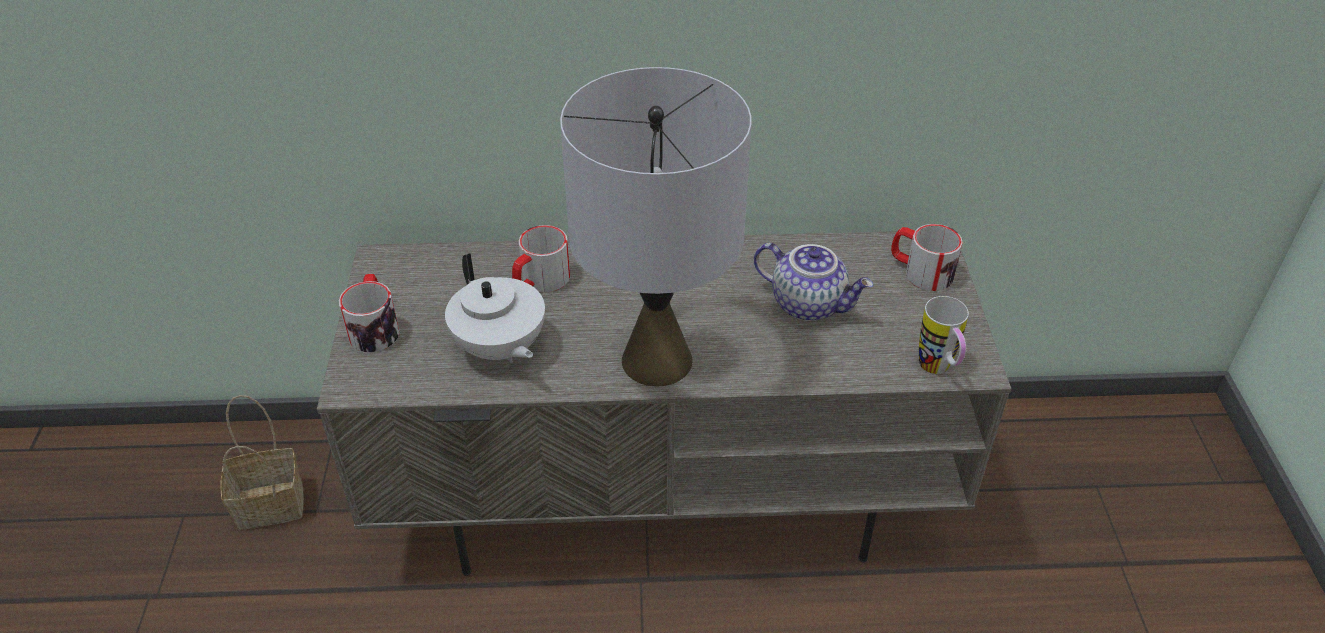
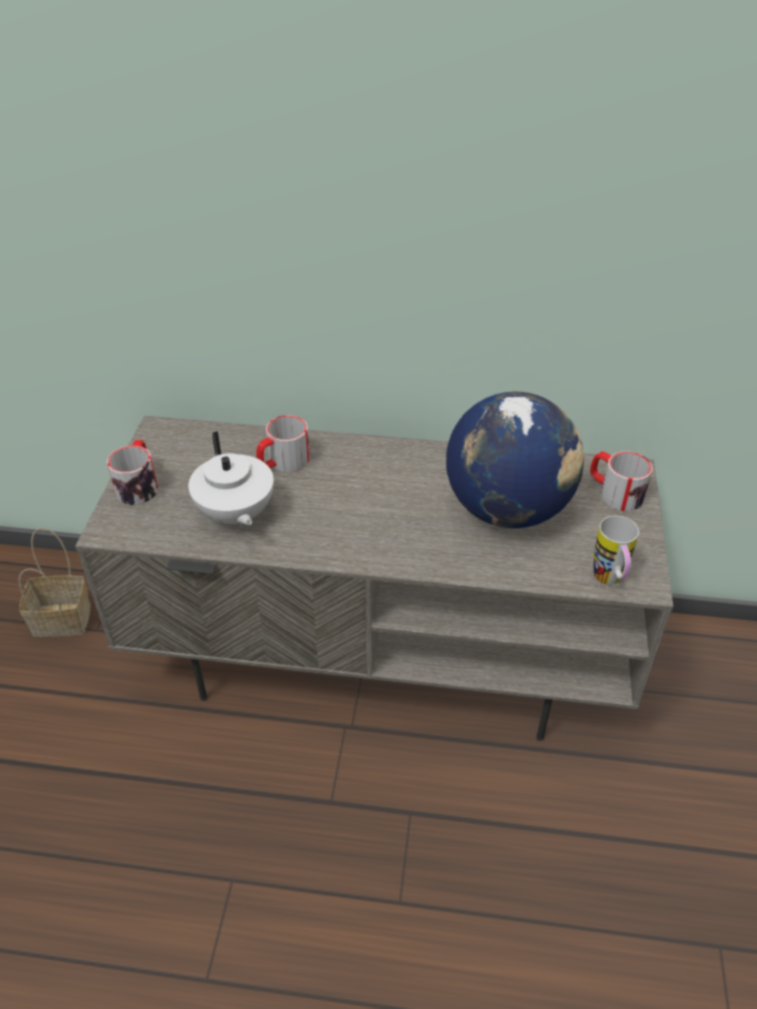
camera: 10 degrees right, 0 degrees up
grey table lamp [560,67,752,386] -> none
teapot [754,243,873,321] -> globe [446,392,584,528]

